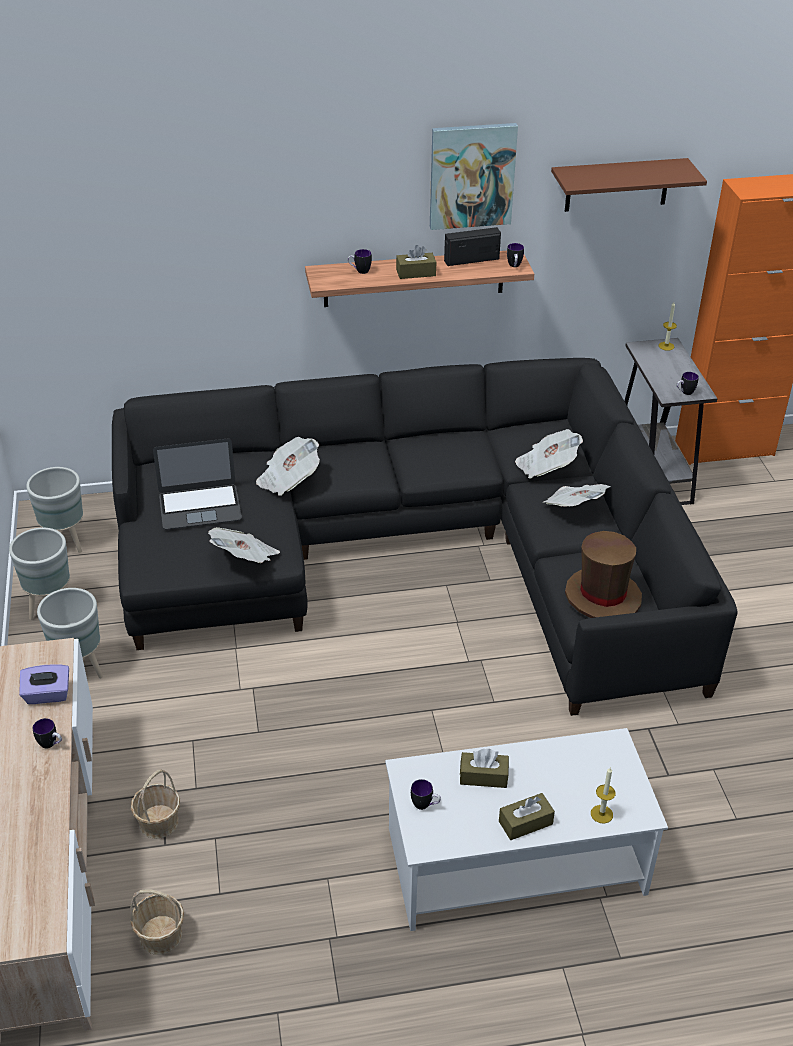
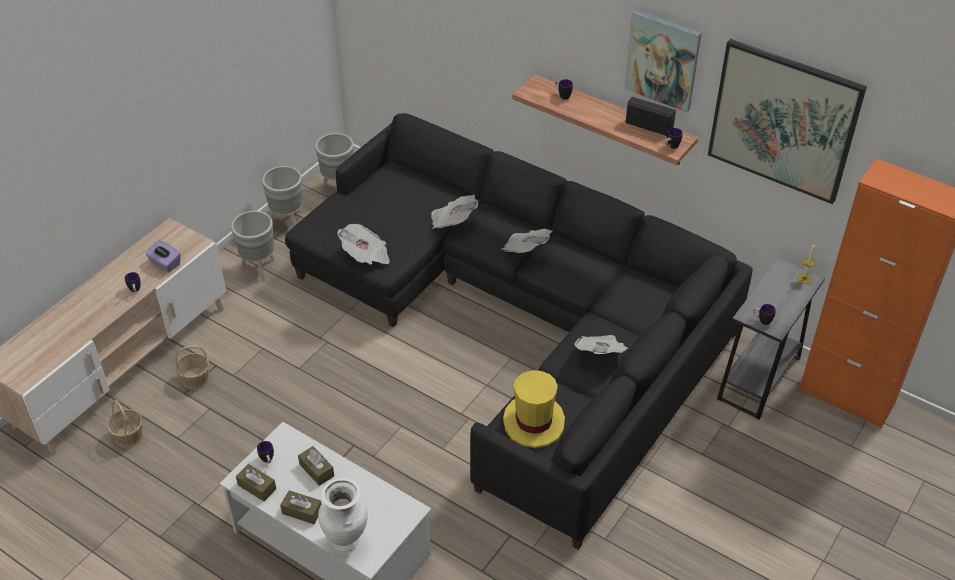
camera: 45 degrees right, 5 degrees up
laptop [153,439,242,529] -> none
brown tissue box [396,245,436,279] -> brown tissue box moved to [236,464,276,501]
newspaper [515,429,583,478] -> newspaper moved to [501,229,552,253]
brown shelf [551,158,707,212] -> picture [708,39,867,204]
brown hat [565,531,642,618] -> yellow hat [503,370,565,448]
candle [591,767,616,824] -> white vase [318,478,368,552]

